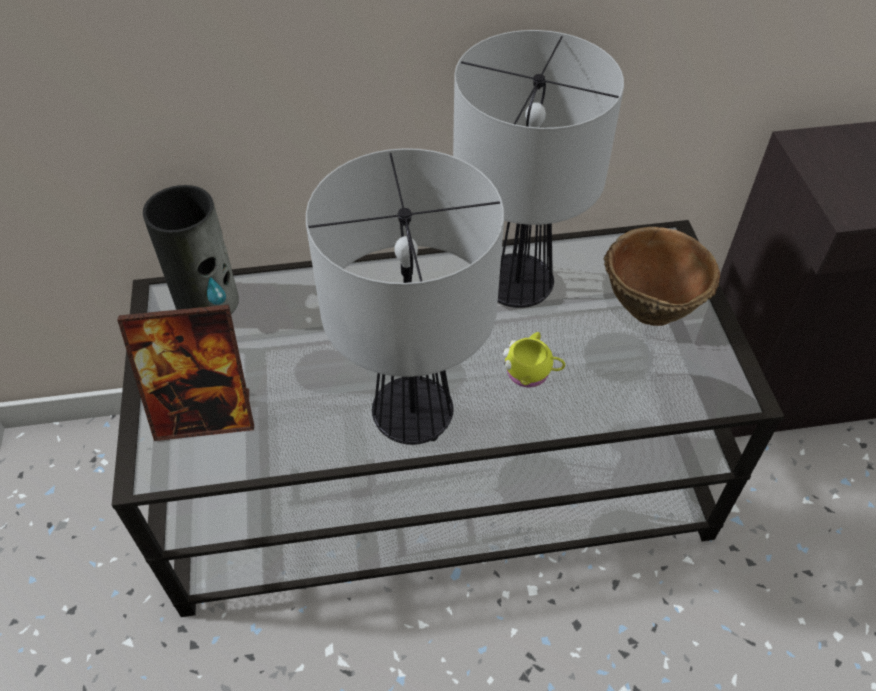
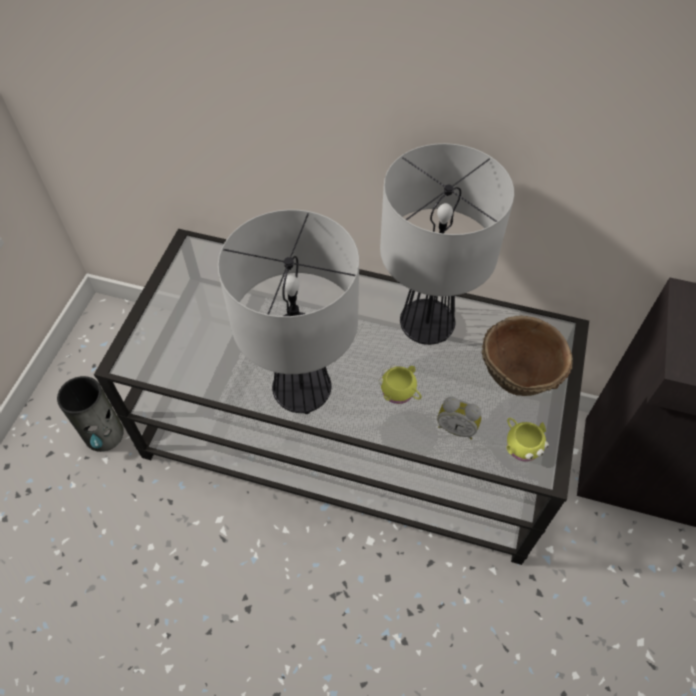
camera: 25 degrees right, 5 degrees up
picture frame [117,305,254,441] -> none
vase [143,185,239,314] -> vase moved to [57,376,124,452]
none -> alarm clock [437,397,482,440]
none -> yellow mug [506,417,549,462]

